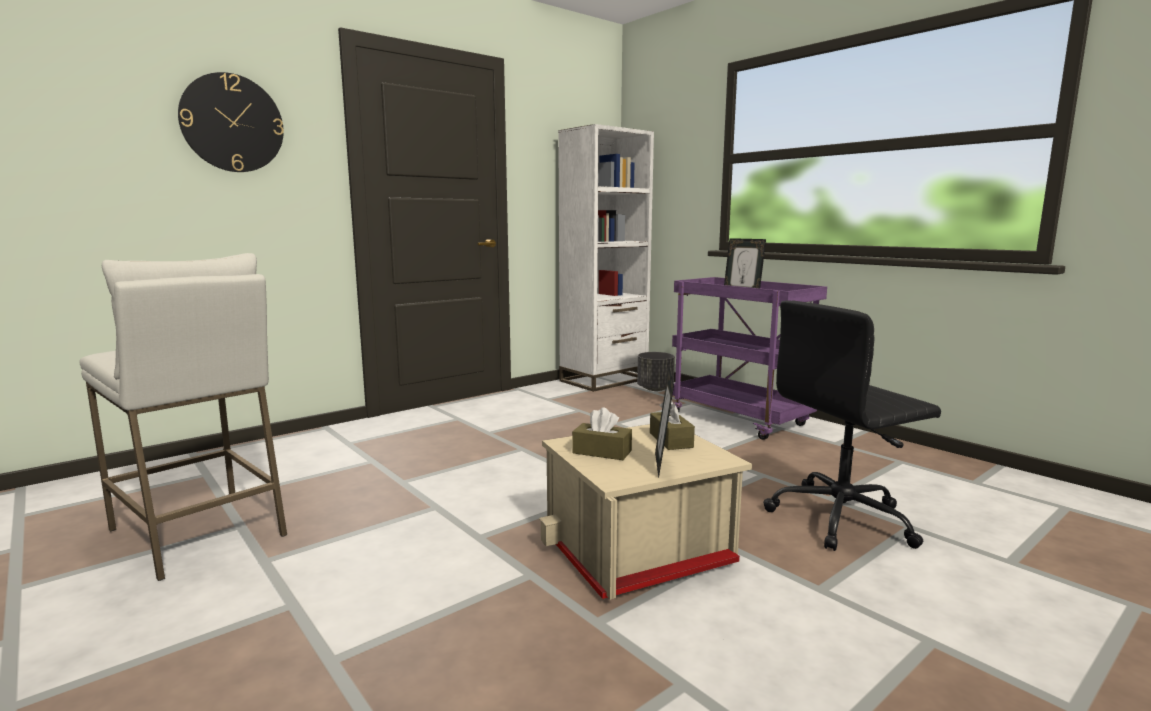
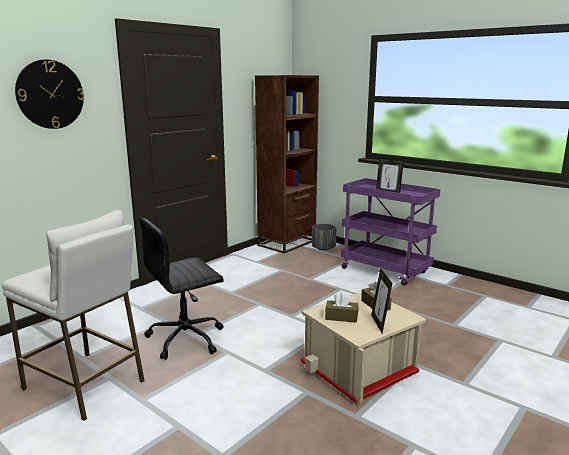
camera: 10 degrees left, 5 degrees up
white bookcase [558,124,654,392] -> brown bookcase [255,75,319,253]
black office chair [763,300,941,551] -> black office chair moved to [139,218,224,360]

